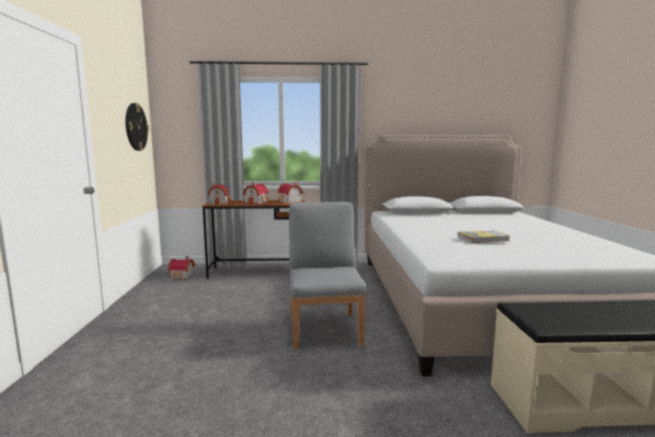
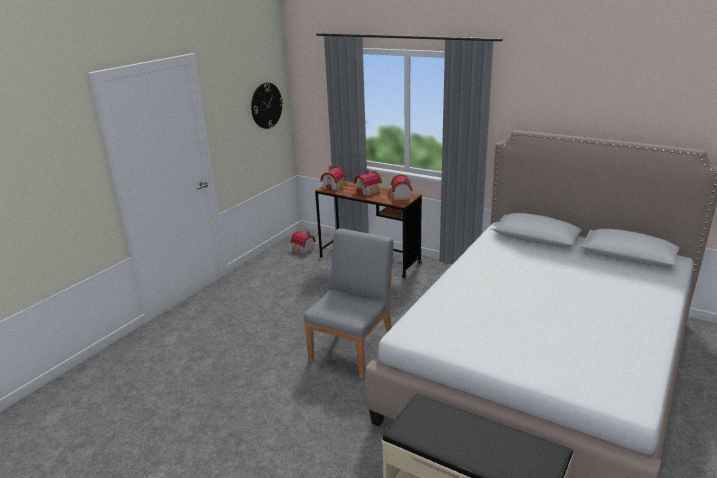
camera: 35 degrees right, 15 degrees up
book [457,230,510,244] -> none

